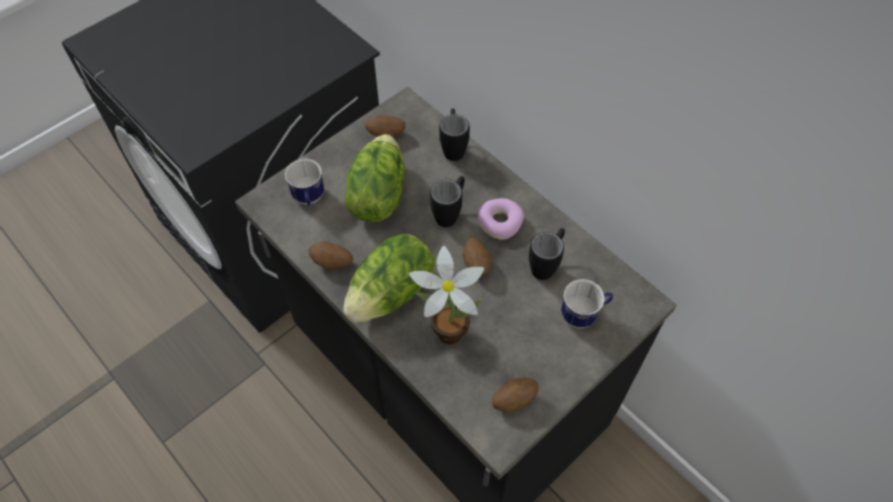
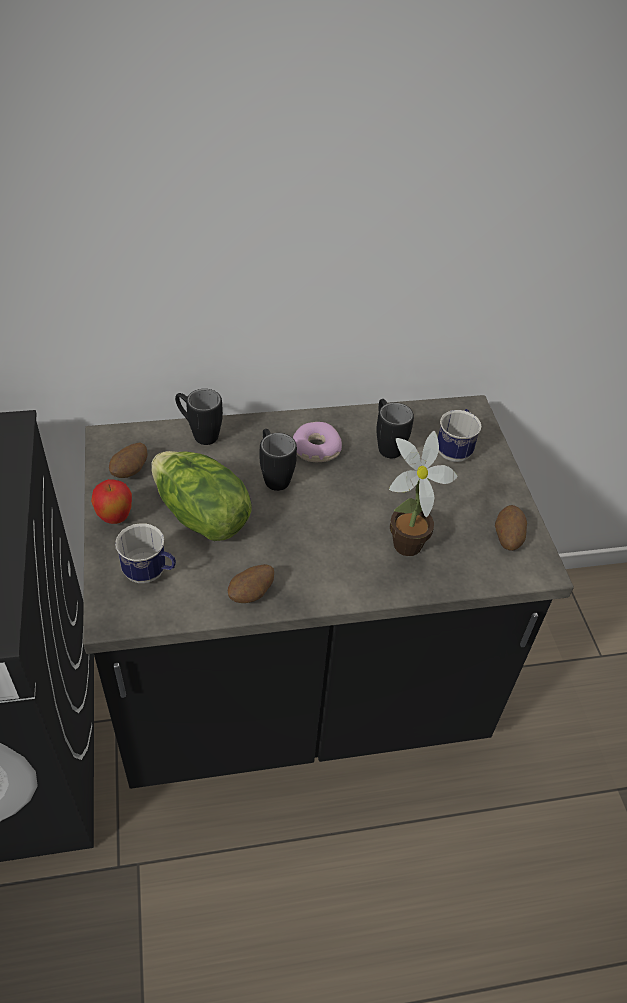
camera: 60 degrees left, 10 degrees down
lettuce [343,234,435,323] -> none
potato [463,237,492,275] -> none
none -> apple [91,479,132,524]

